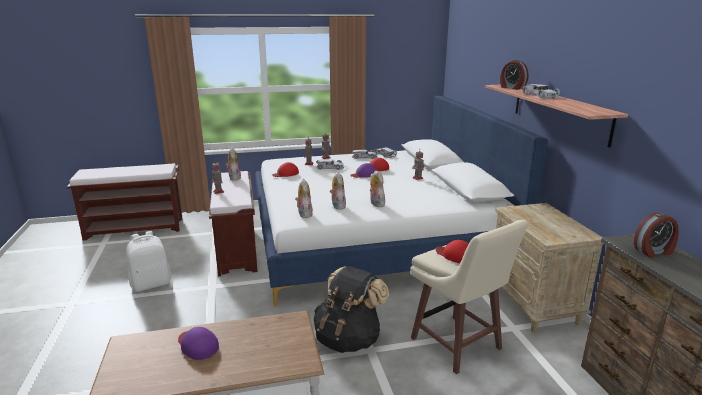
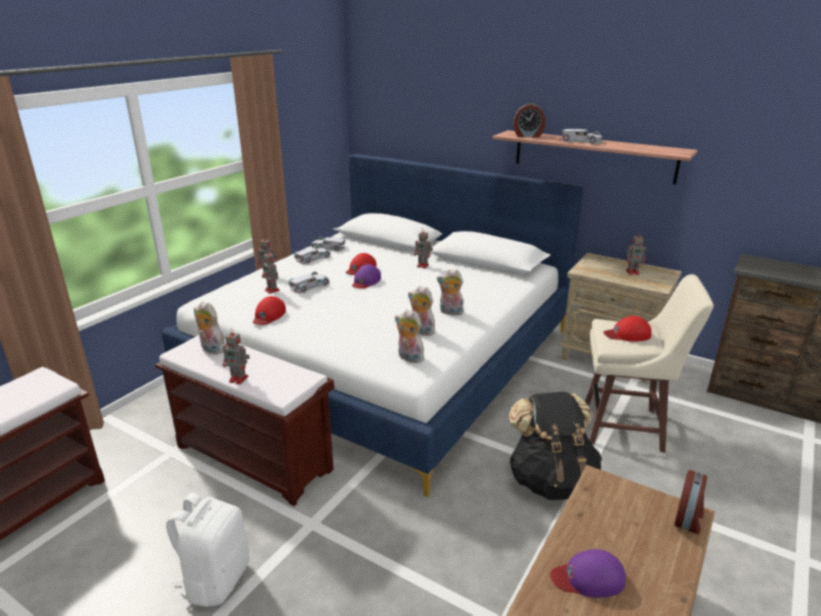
camera: 45 degrees left, 5 degrees up
alarm clock [634,212,679,258] -> alarm clock moved to [674,470,707,534]
none -> toy robot [626,232,646,275]

